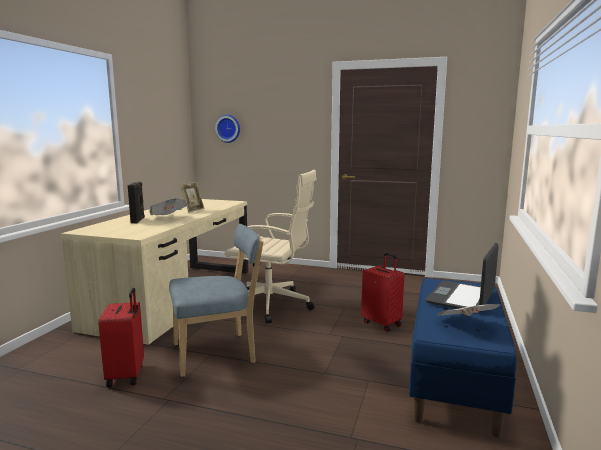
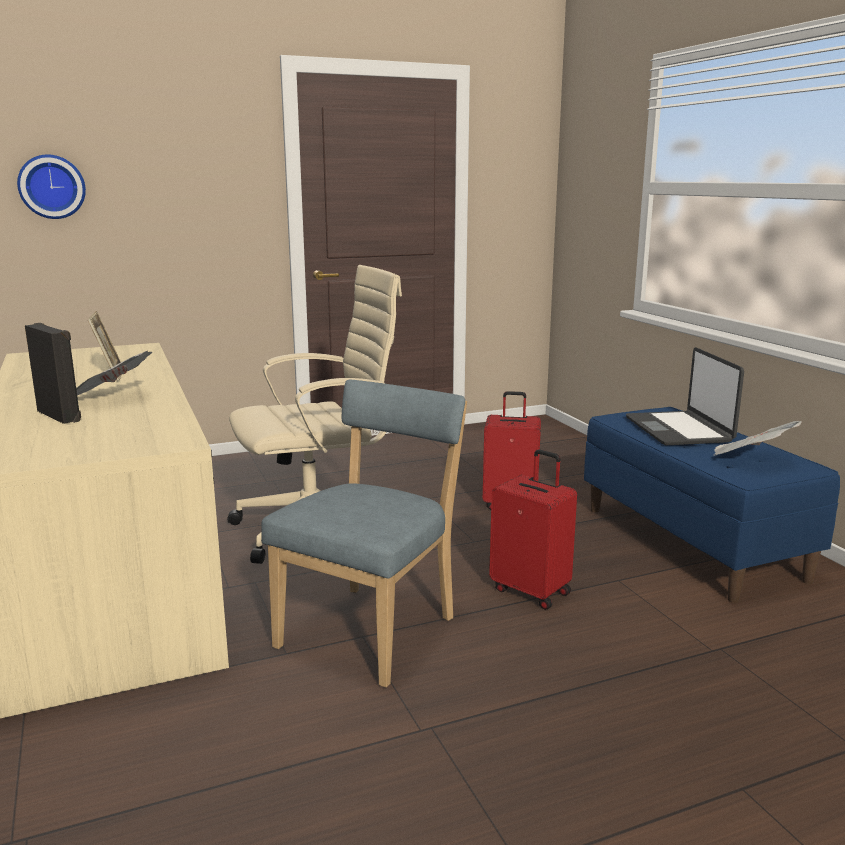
camera: 40 degrees left, 5 degrees up
red suitcase [98,288,144,387] -> red suitcase moved to [489,449,577,610]

